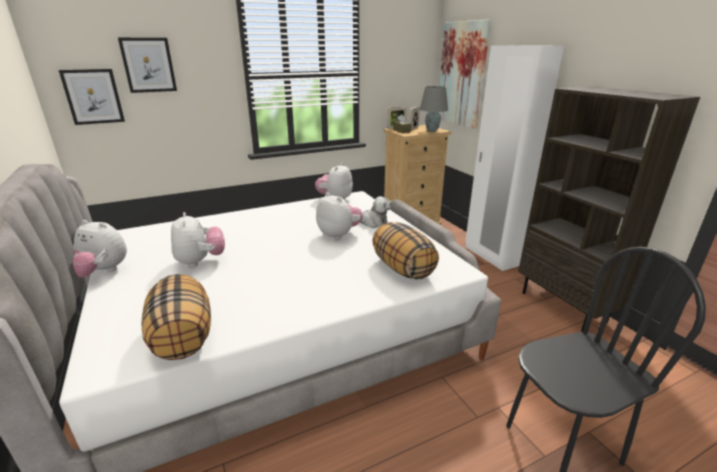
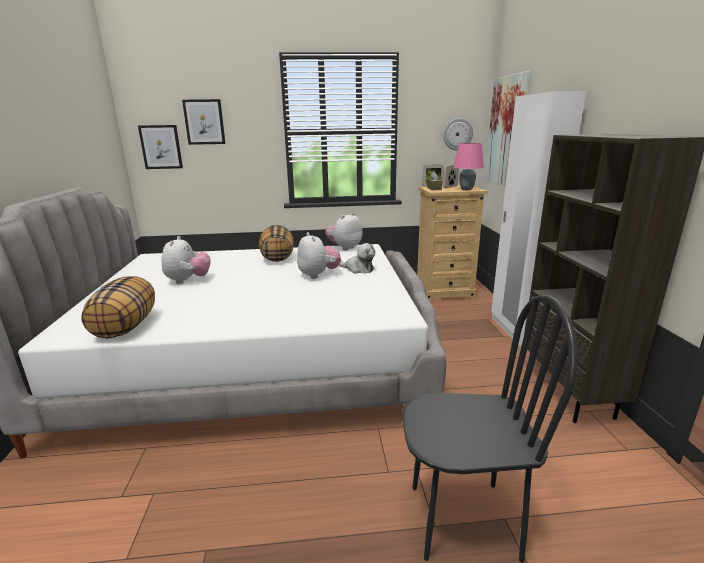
camera: 20 degrees right, 5 degrees down
plush toy [73,220,127,277] -> none
pillow [372,222,439,280] -> pillow moved to [259,225,294,262]
grey table lamp [420,86,448,132] -> pink table lamp [453,143,484,190]
none -> wall clock [443,118,473,150]

